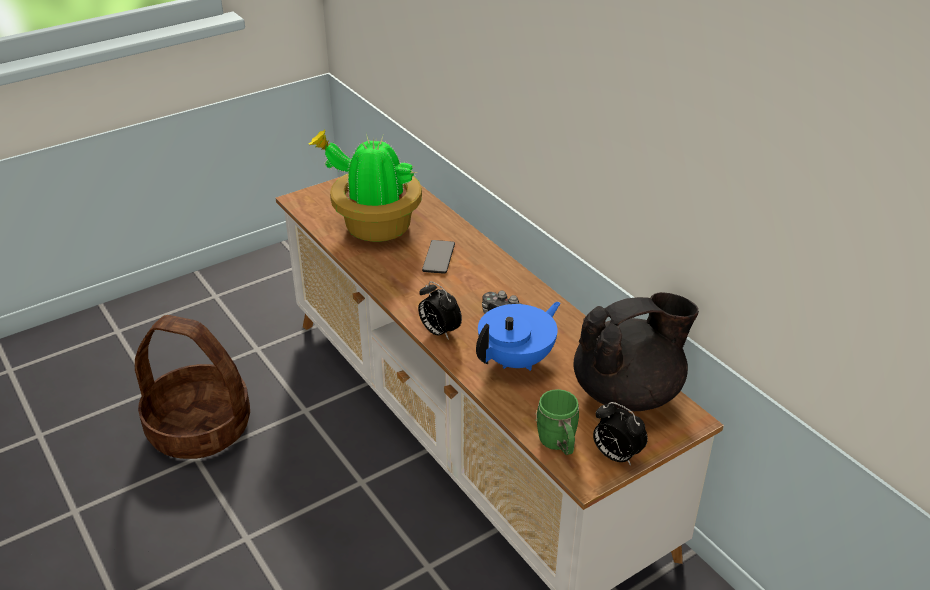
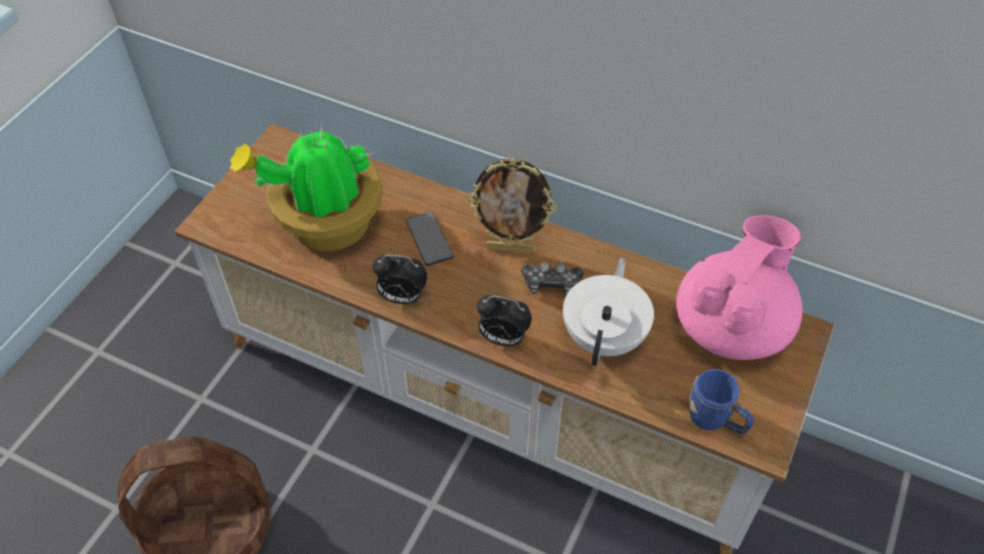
camera: 30 degrees left, 15 degrees up
blue teapot [476,302,560,371] -> white teapot [563,258,654,366]
green mug [536,389,579,455] -> blue mug [689,369,754,435]
black teapot [574,292,699,411] -> pink teapot [676,215,803,360]
alarm clock [593,402,648,466] -> alarm clock moved to [372,255,428,304]
none -> picture frame [467,158,557,253]

